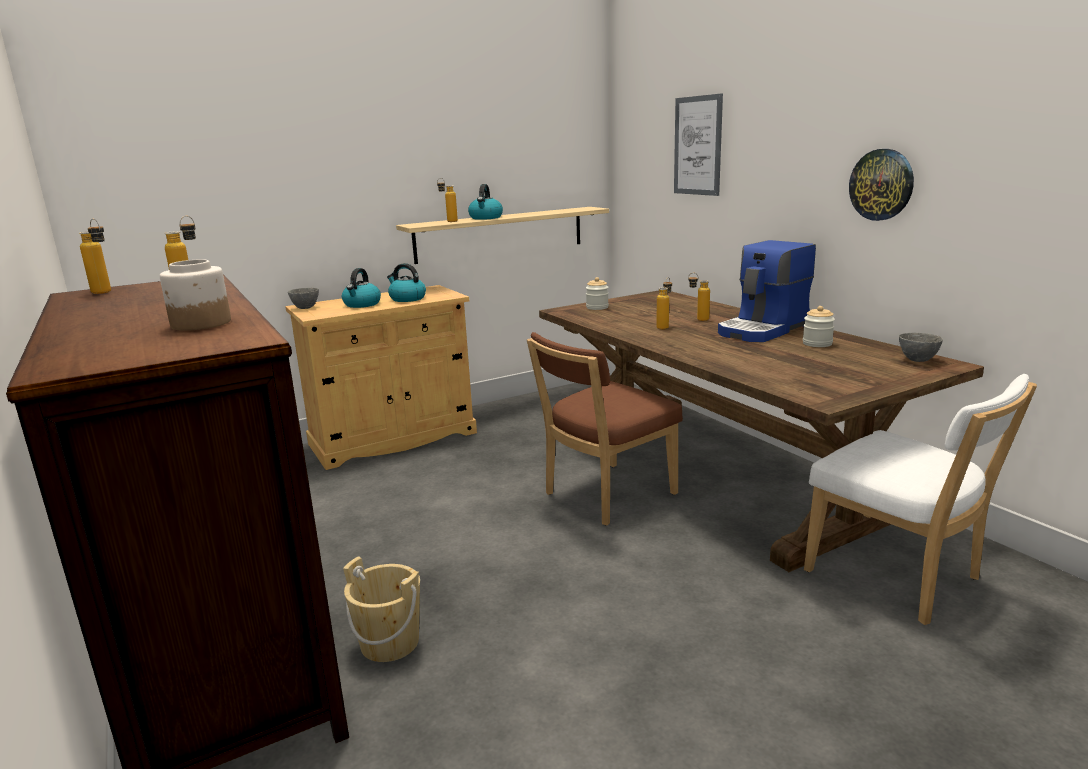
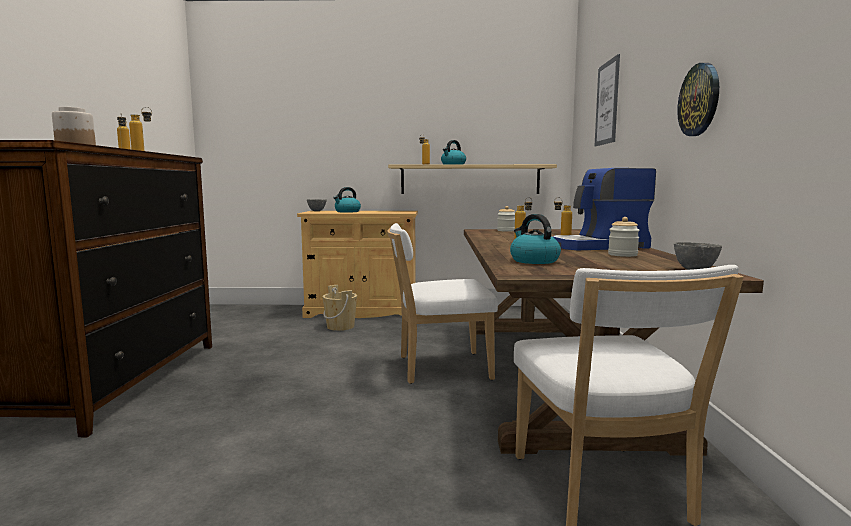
camera: 30 degrees right, 10 degrees down
beige bucket [343,556,420,662] -> beige bucket moved to [322,285,357,331]
kettle [387,263,426,302] -> kettle moved to [510,214,561,264]
brown chair [527,332,683,525] -> white chair [387,223,498,384]

